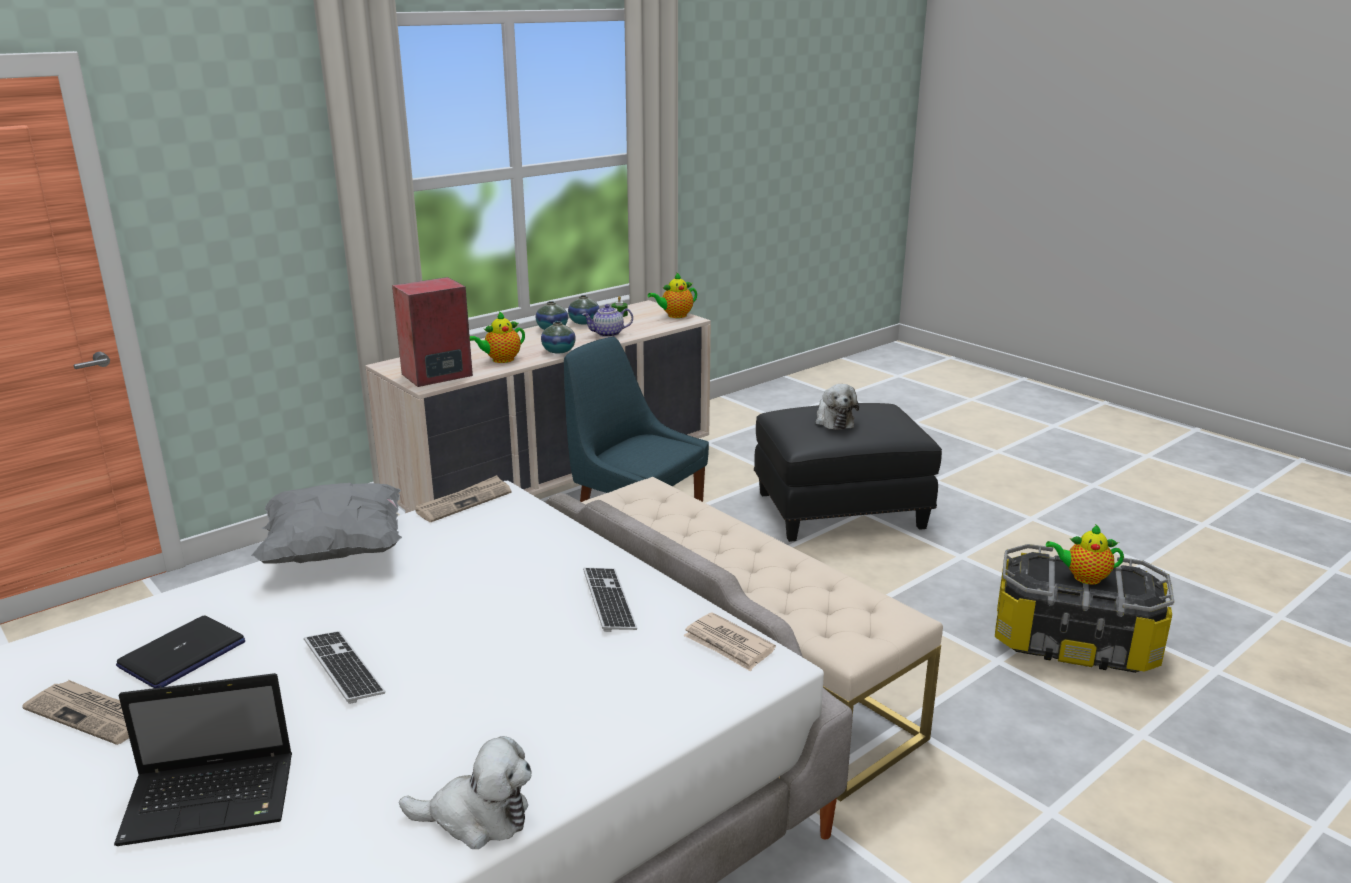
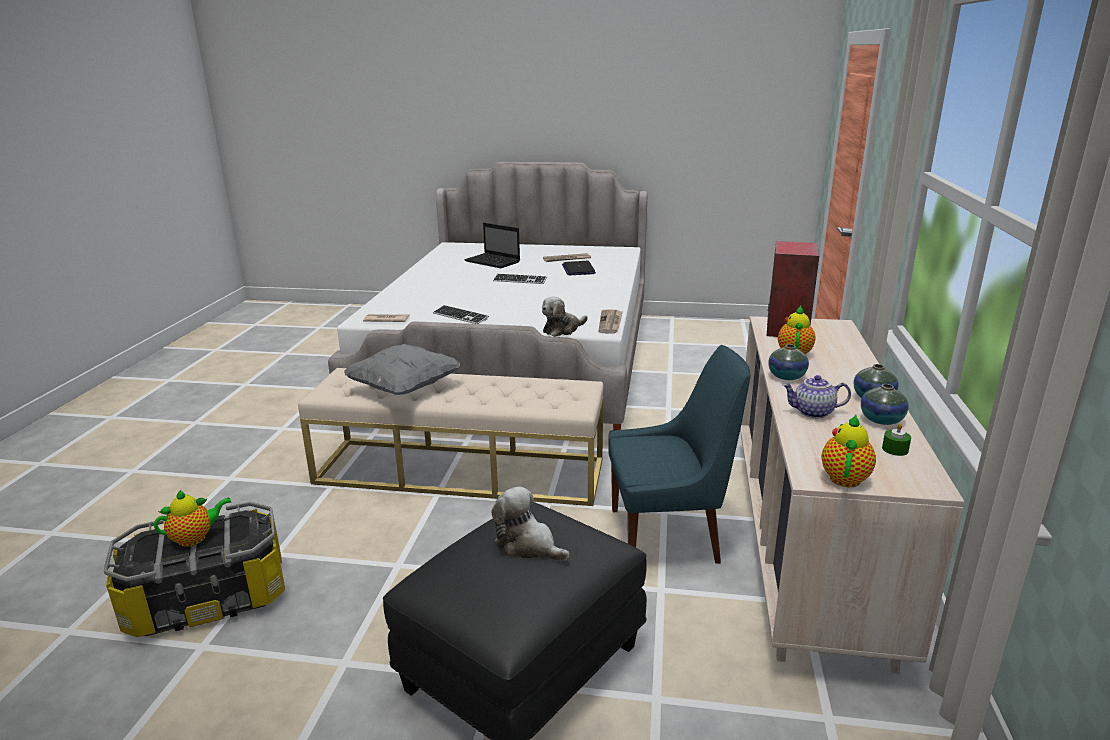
camera: 140 degrees right, 0 degrees up
laptop [114,673,292,846] -> laptop turned 90 degrees counterclockwise [464,223,520,268]
grey pillow [251,483,402,563] -> grey pillow moved to [344,344,460,395]
plush toy [399,736,532,849] -> plush toy moved to [542,296,588,337]
teapot [582,304,633,337] -> teapot turned 120 degrees counterclockwise [782,375,851,418]

